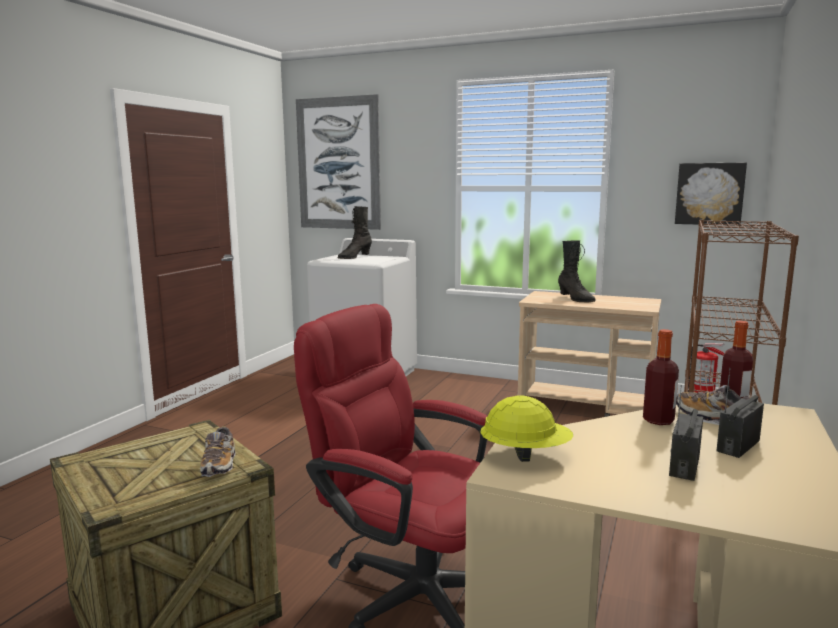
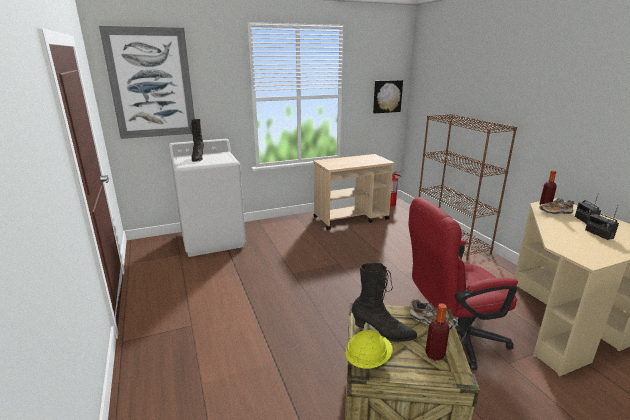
camera: 45 degrees left, 10 degrees up
yellow hard hat [481,395,573,462] -> yellow hard hat moved to [345,330,393,369]
black boot [558,240,596,303] -> black boot moved to [352,263,417,342]
bottle [643,329,679,425] -> bottle moved to [425,303,450,361]

